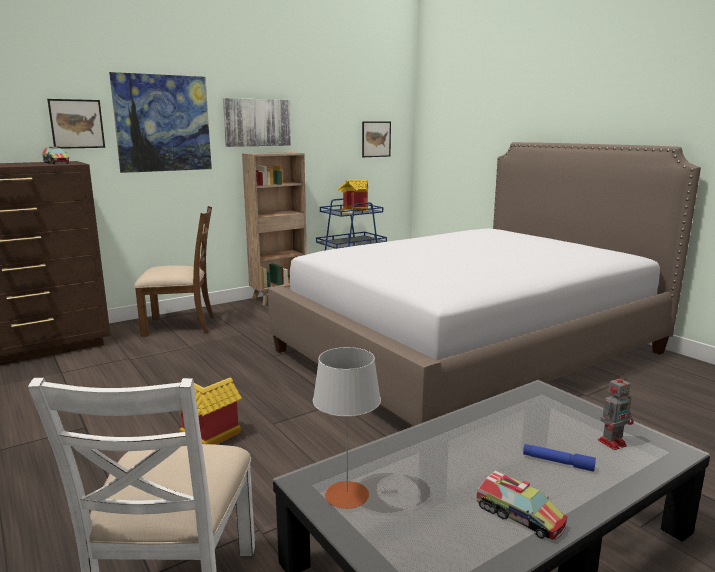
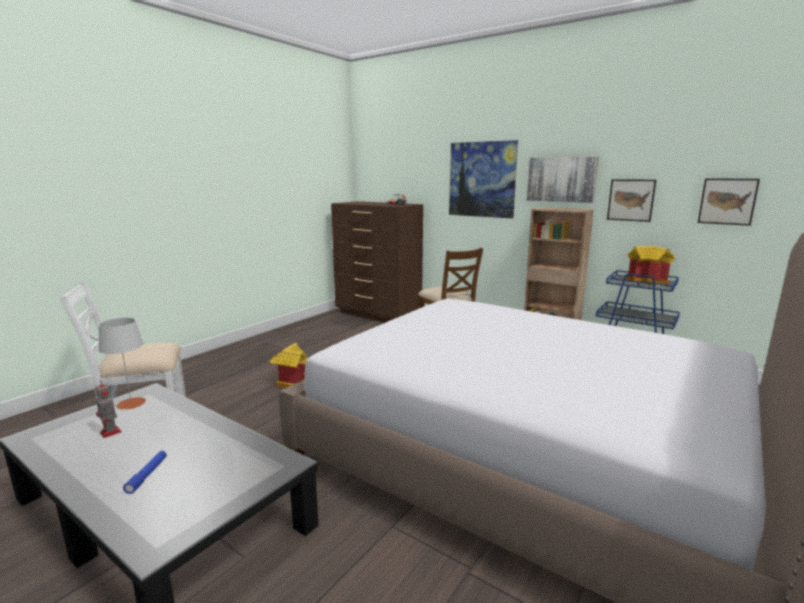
camera: 70 degrees right, 0 degrees up
picture [47,99,105,149] -> picture moved to [607,179,656,222]
toy truck [476,471,567,540] -> none
toy robot [598,374,634,450] -> toy robot moved to [95,380,122,438]

